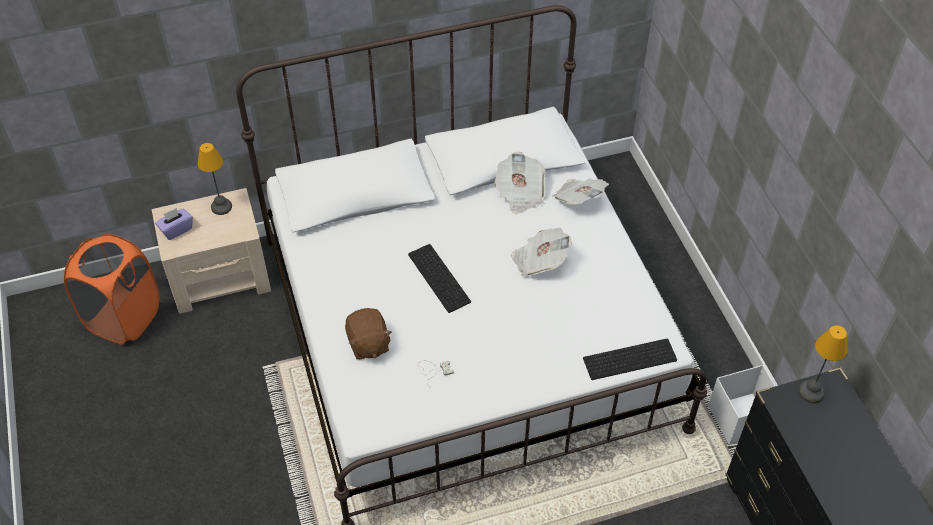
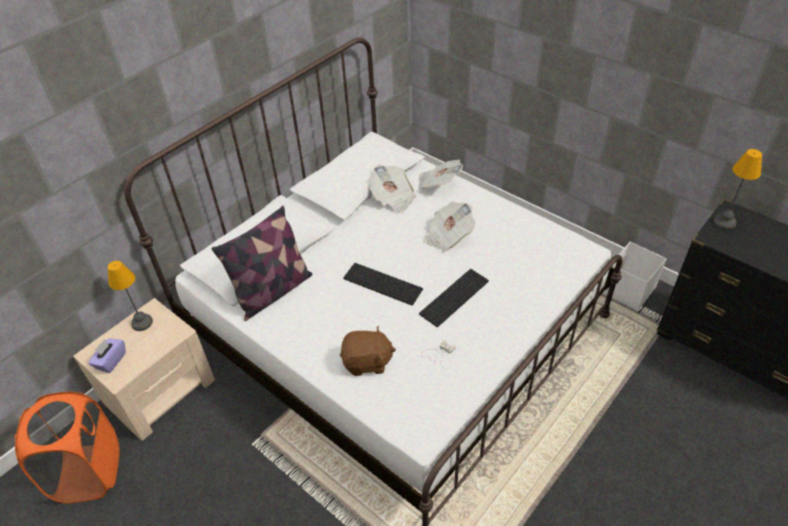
camera: 30 degrees left, 5 degrees down
brown plush toy [345,308,392,359] -> brown plush toy turned 45 degrees counterclockwise [340,325,396,376]
keyboard [583,339,677,380] -> keyboard moved to [419,269,489,327]
none -> pillow [211,206,312,321]

